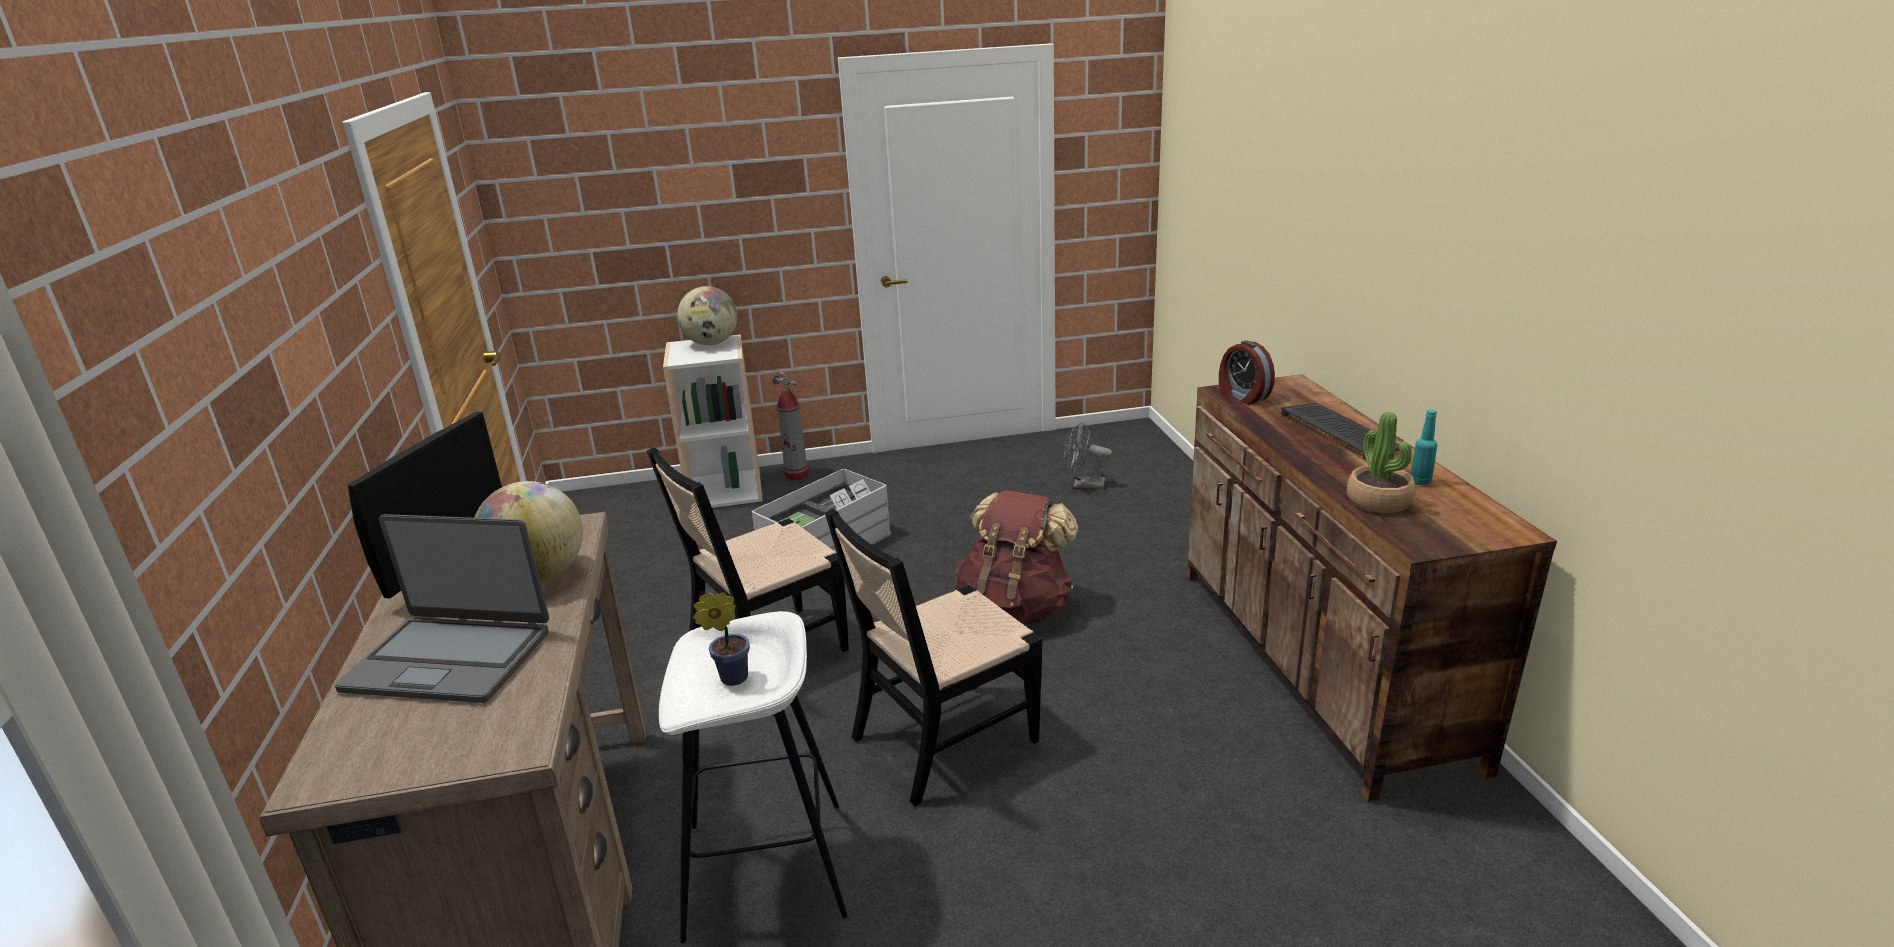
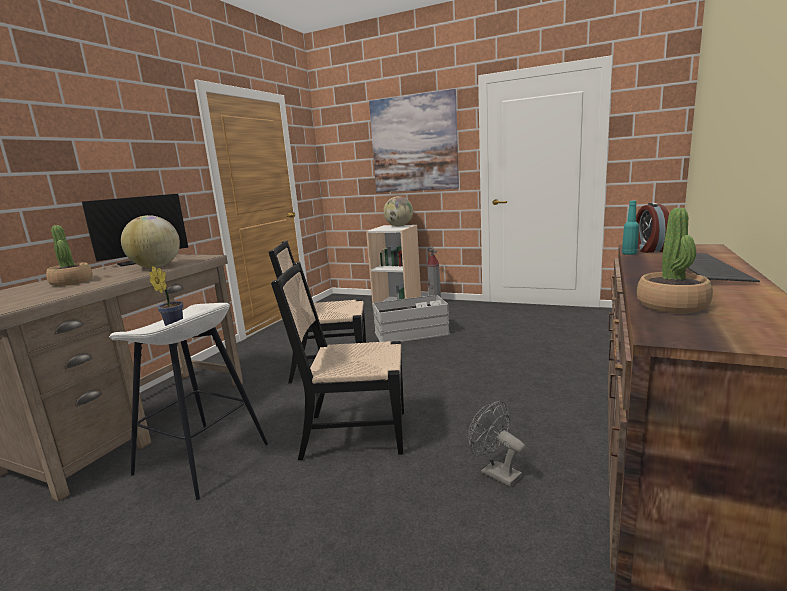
camera: 35 degrees right, 10 degrees down
laptop [335,514,549,703] -> potted plant [46,225,93,286]
brown backpack [955,490,1078,625] -> none
grey fan [1064,422,1112,489] -> grey fan moved to [468,401,525,487]
turquoise bottle [1410,409,1437,485] -> turquoise bottle moved to [622,201,639,255]
none -> picture [369,89,459,193]

